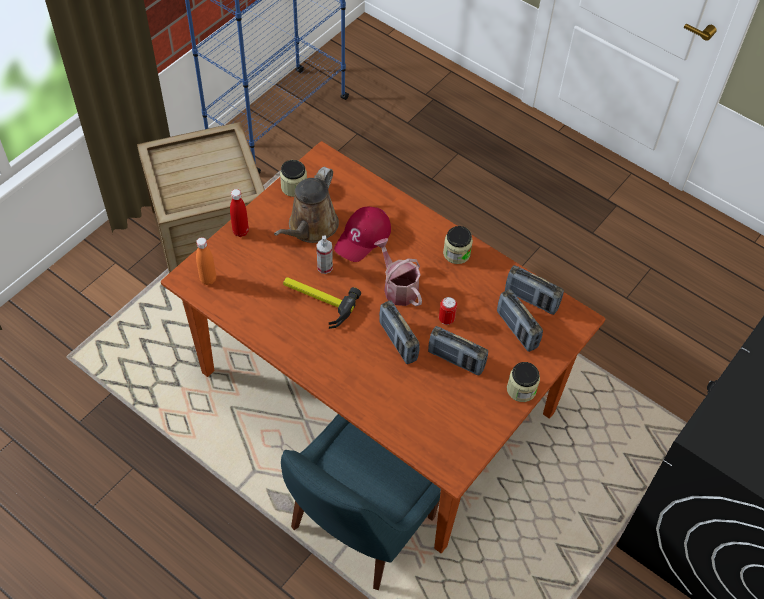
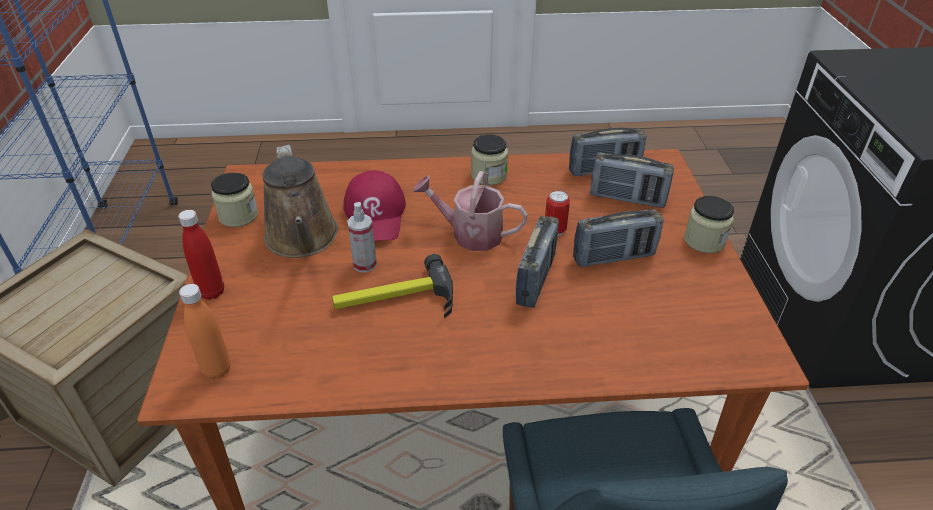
camera: 40 degrees left, 15 degrees down
radio [379,300,420,364] -> radio turned 90 degrees counterclockwise [516,216,559,308]

